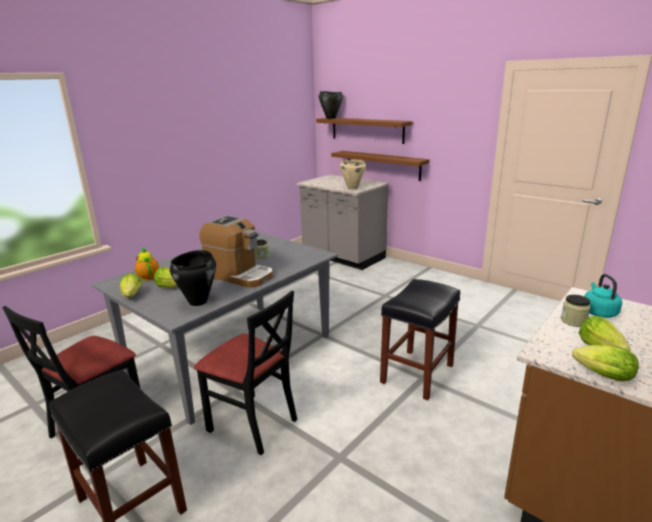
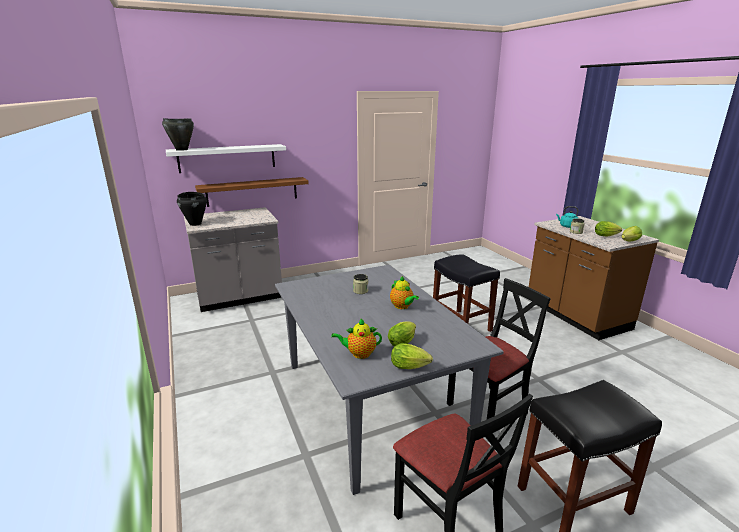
camera: 65 degrees left, 0 degrees up
black cooking pot [170,250,216,306] -> black cooking pot moved to [177,192,207,226]
coffee machine [199,216,273,288] -> teapot [390,276,419,309]
brown shelf [316,118,413,144] -> white shelf [166,144,286,173]
beige cooking pot [340,160,366,189] -> none

